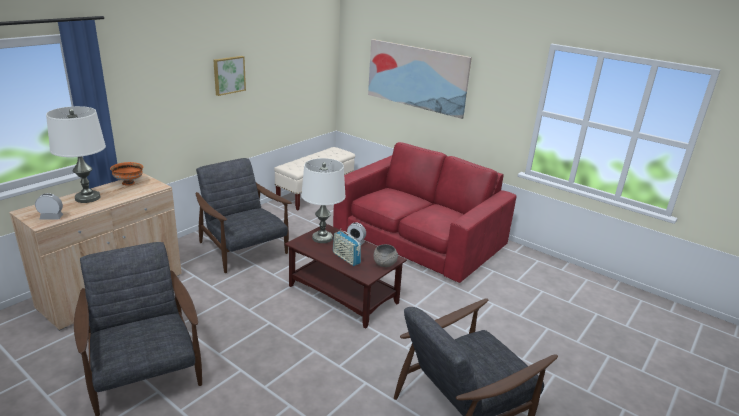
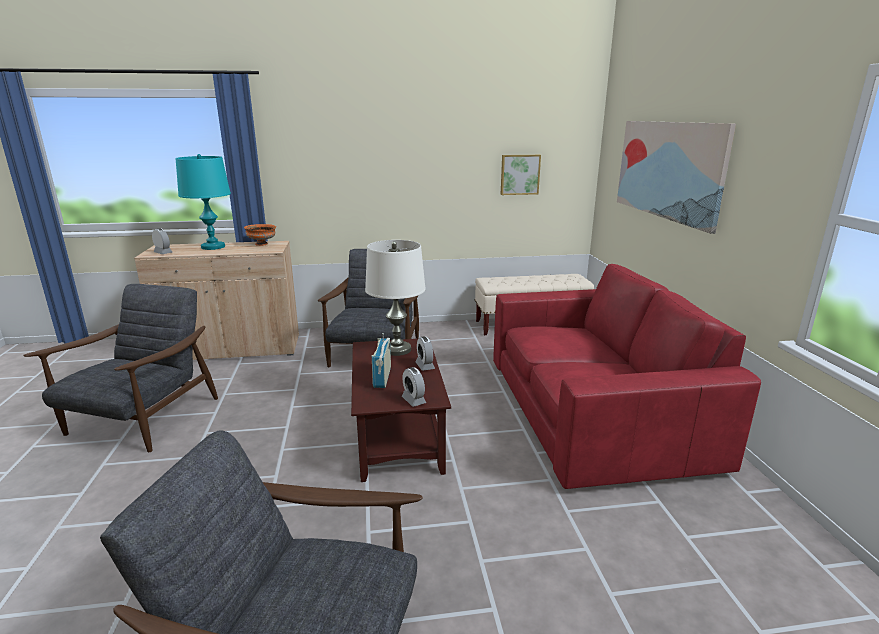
camera: 45 degrees right, 5 degrees down
white table lamp [46,106,106,203] -> turquoise table lamp [176,154,231,250]
picture [213,56,246,96] -> picture moved to [501,155,541,195]
grey bowl [373,244,398,267] -> alarm clock [402,367,426,407]

